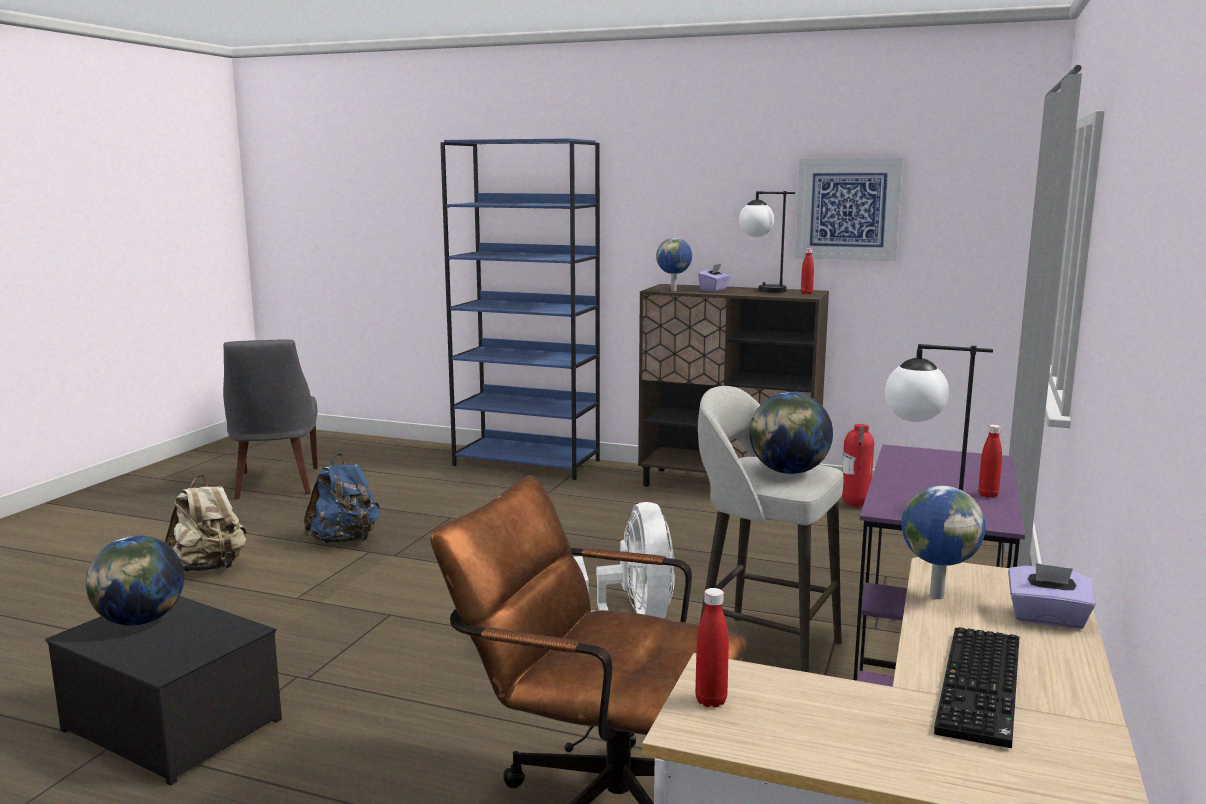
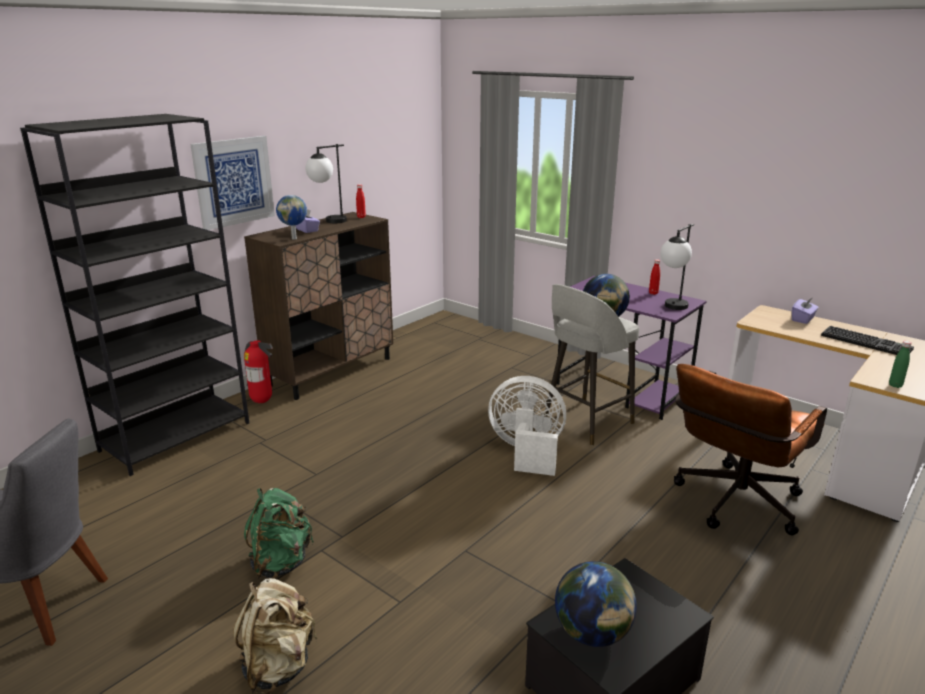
camera: 70 degrees left, 10 degrees up
blue backpack [304,454,380,543] -> green backpack [244,488,313,579]
blue bookcase [440,138,600,480] -> black bookcase [20,114,249,476]
red bottle [695,588,729,708] -> green bottle [889,341,911,388]
picture [795,158,903,261] -> picture moved to [190,136,275,230]
fire extinguisher [842,424,874,507] -> fire extinguisher moved to [244,341,273,403]
globe [901,485,986,599] -> none

